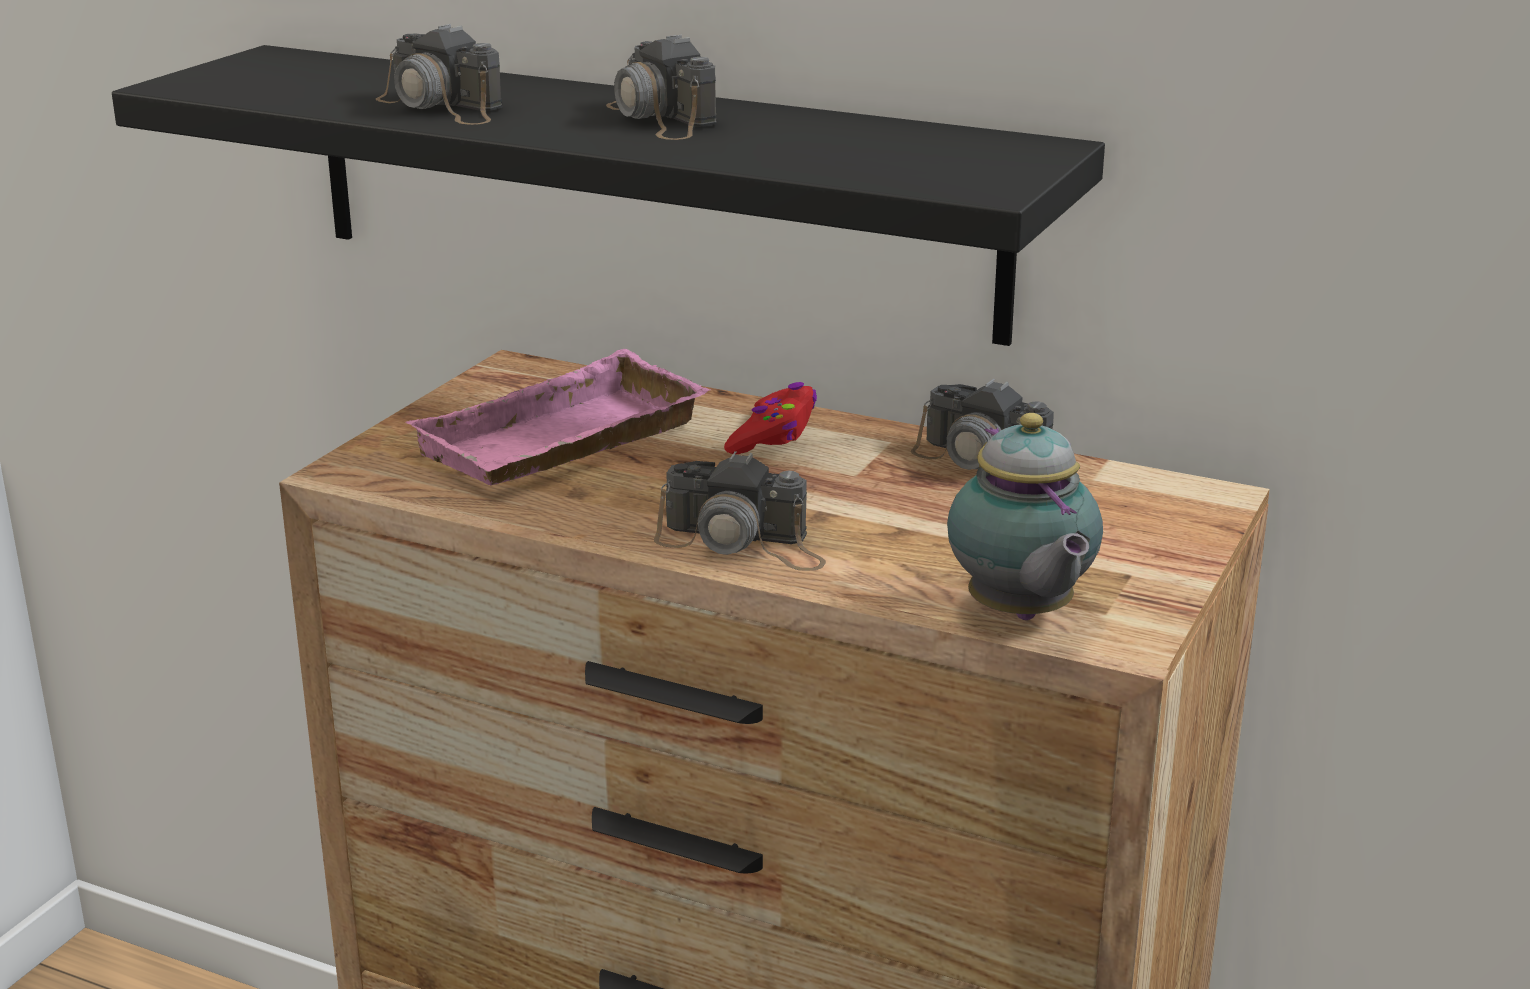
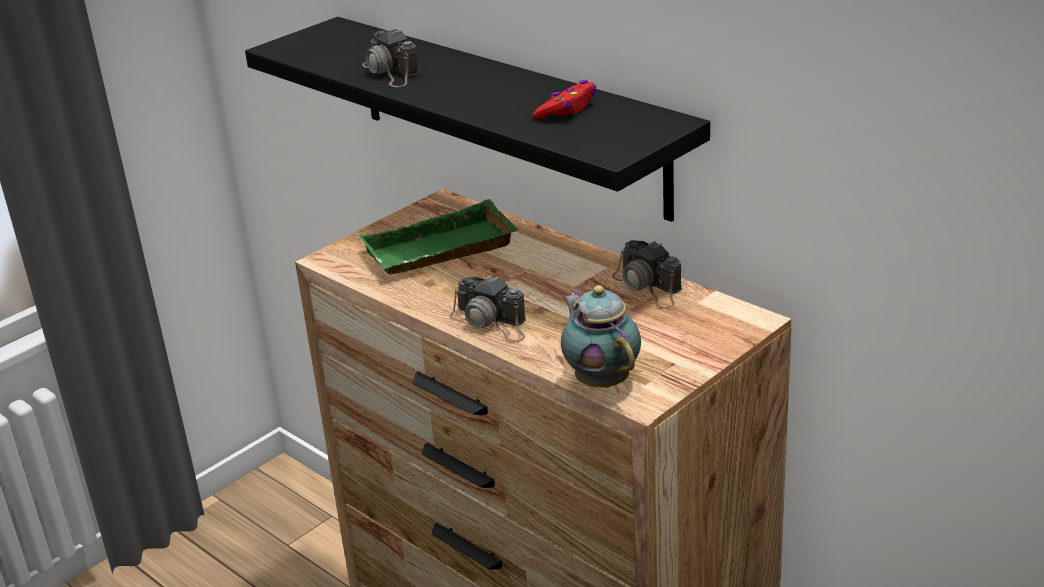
camera: 20 degrees right, 5 degrees up
pink tray [405,349,710,486] -> green tray [359,199,518,275]
camera [606,35,717,140] -> none
red game controller [724,382,817,454] -> red game controller moved to [533,80,596,119]
teapot [947,413,1103,620] -> teapot turned 150 degrees clockwise [561,285,641,388]

